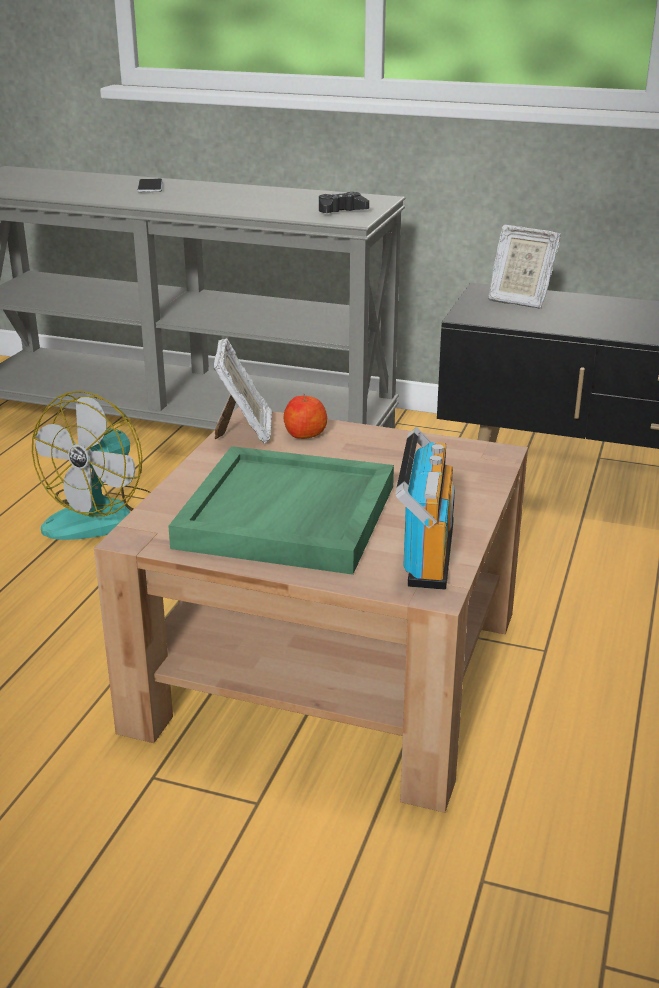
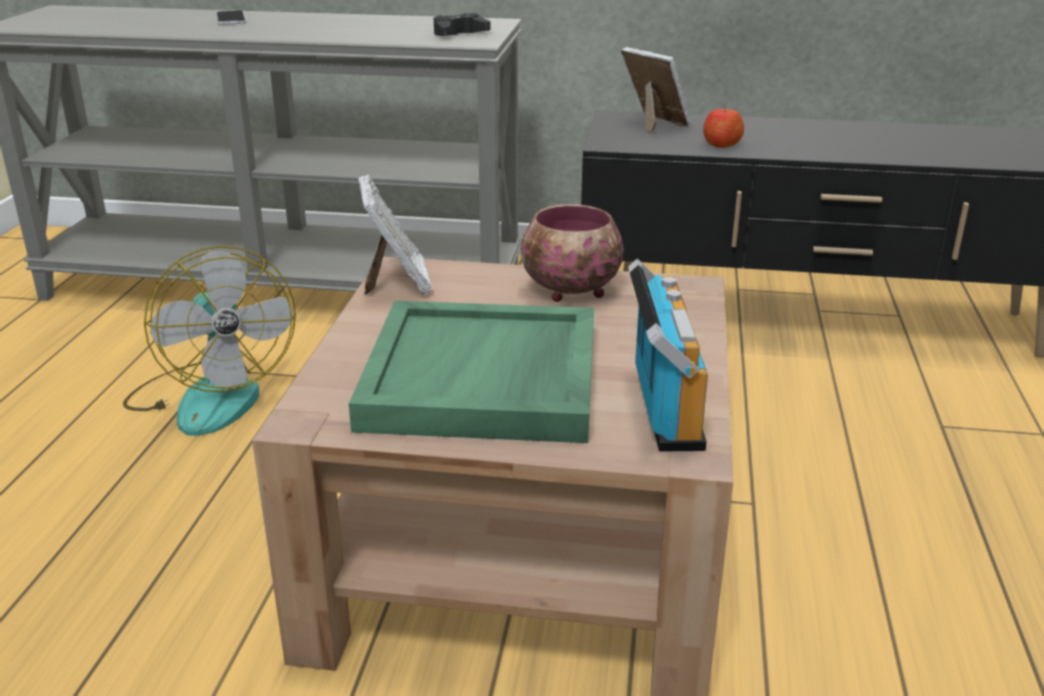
camera: 10 degrees left, 0 degrees up
fan [32,391,151,540] -> fan turned 45 degrees counterclockwise [123,246,296,436]
apple [284,393,327,439] -> apple moved to [703,105,744,148]
picture frame [488,225,561,309] -> picture frame turned 150 degrees counterclockwise [621,47,691,133]
none -> bowl [521,204,624,302]

